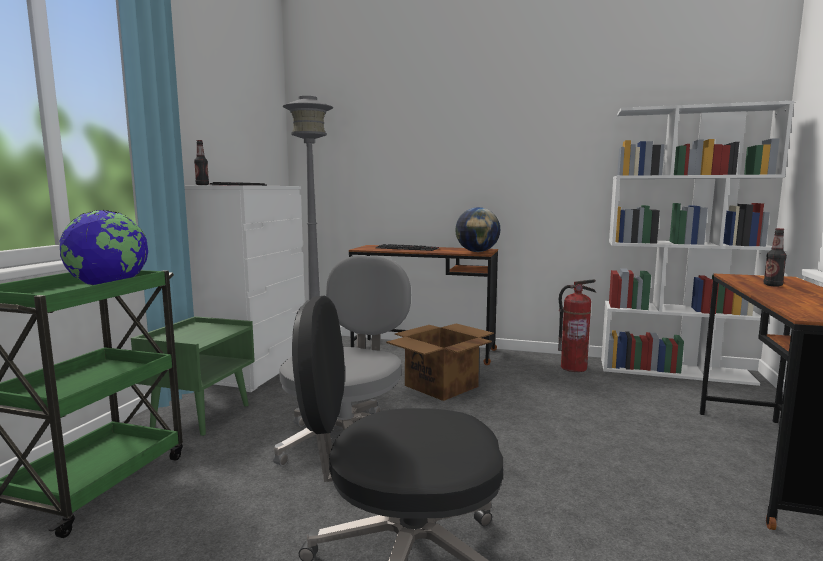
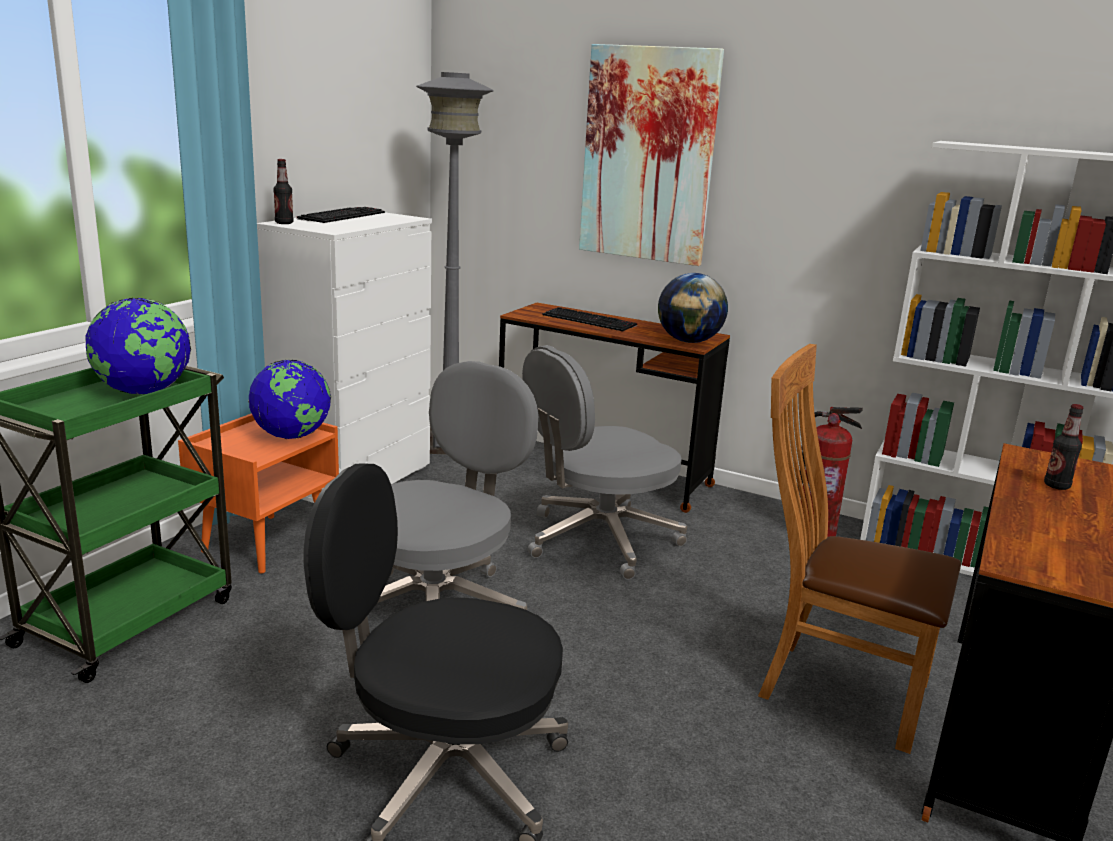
camera: 10 degrees right, 10 degrees up
green nightstand [131,316,255,436] -> orange nightstand [178,413,339,573]
cardboard box [386,324,494,401] -> grey office chair [522,345,687,580]
none -> globe [248,360,331,439]
none -> picture [579,44,724,266]
none -> brown chair [758,344,961,754]

